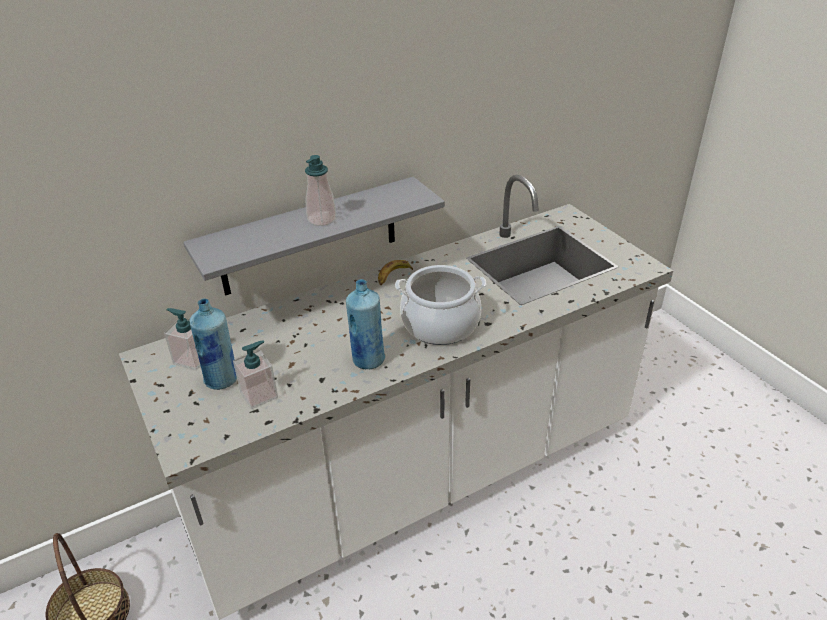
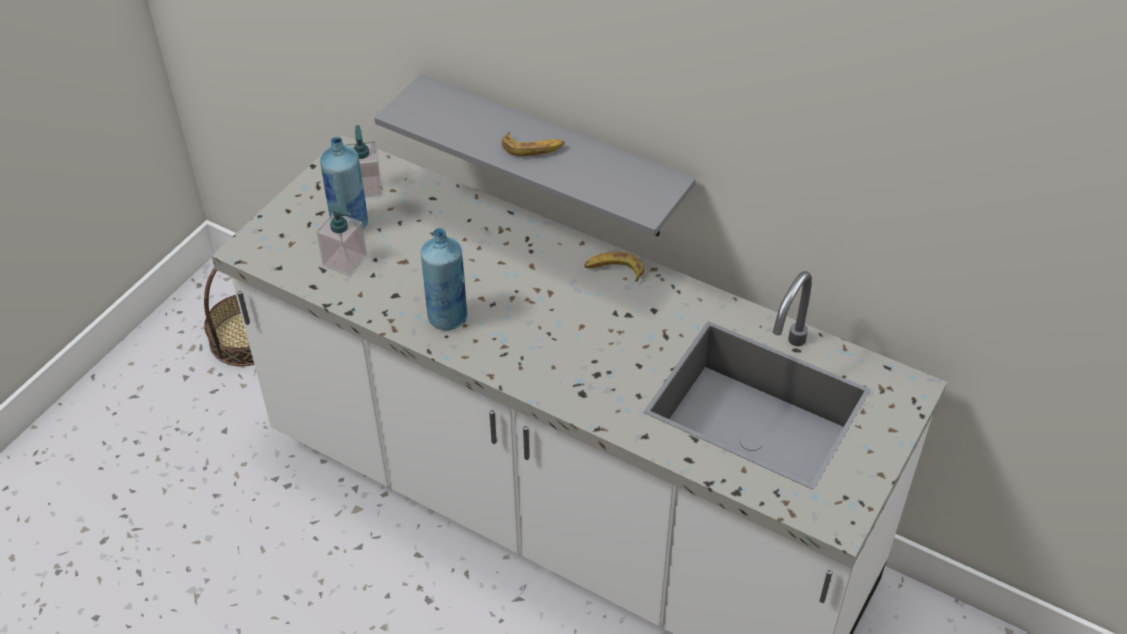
camera: 60 degrees right, 10 degrees up
soap dispenser [305,155,336,226] -> banana [501,132,565,156]
cooking pot [395,265,486,345] -> none

